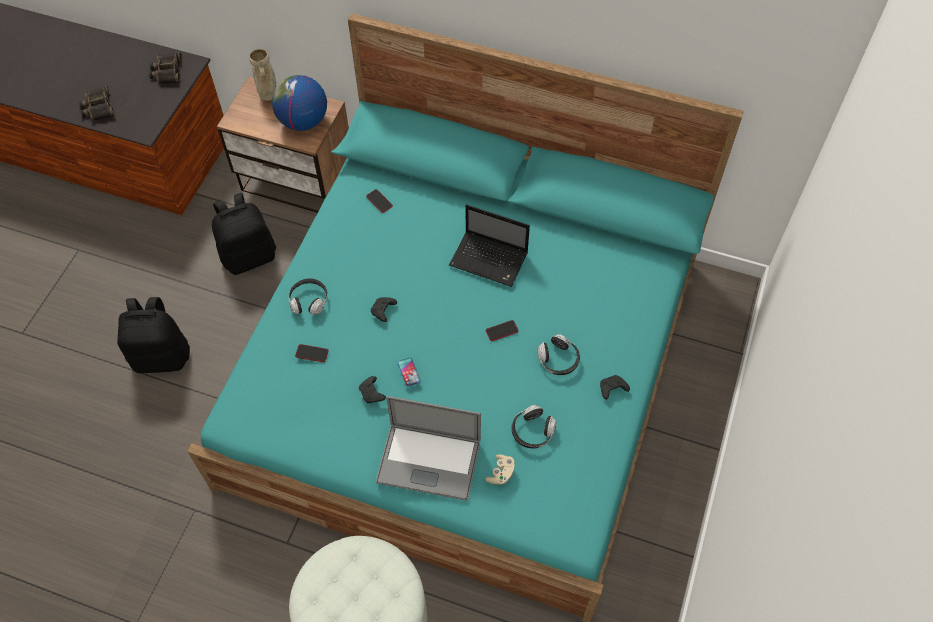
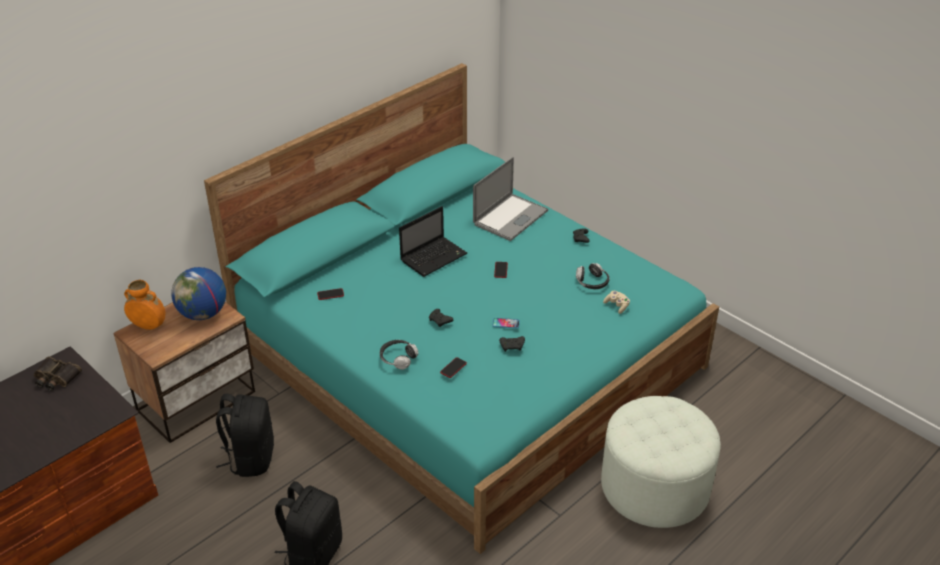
camera: 65 degrees left, 20 degrees down
binoculars [78,86,115,121] -> none
beige vase [249,49,276,101] -> orange vase [124,280,165,330]
laptop [376,396,481,501] -> laptop moved to [473,157,548,241]
headphones [537,334,580,375] -> none

